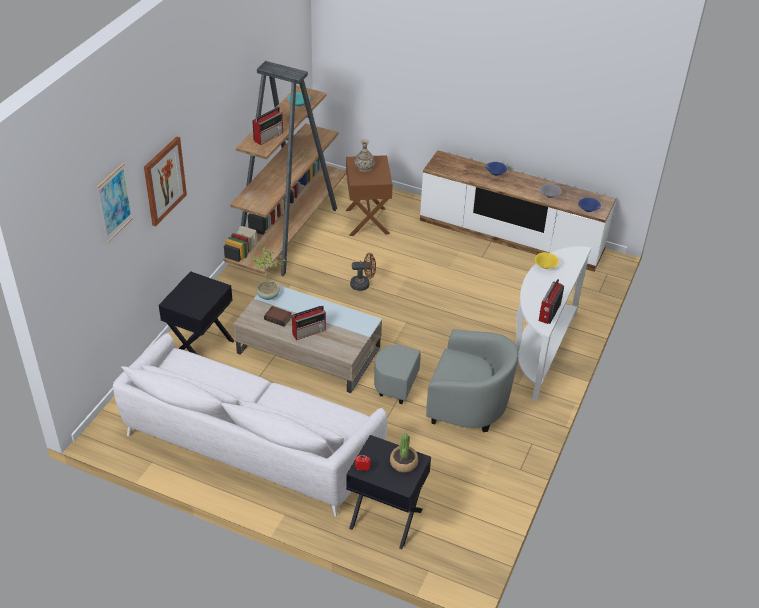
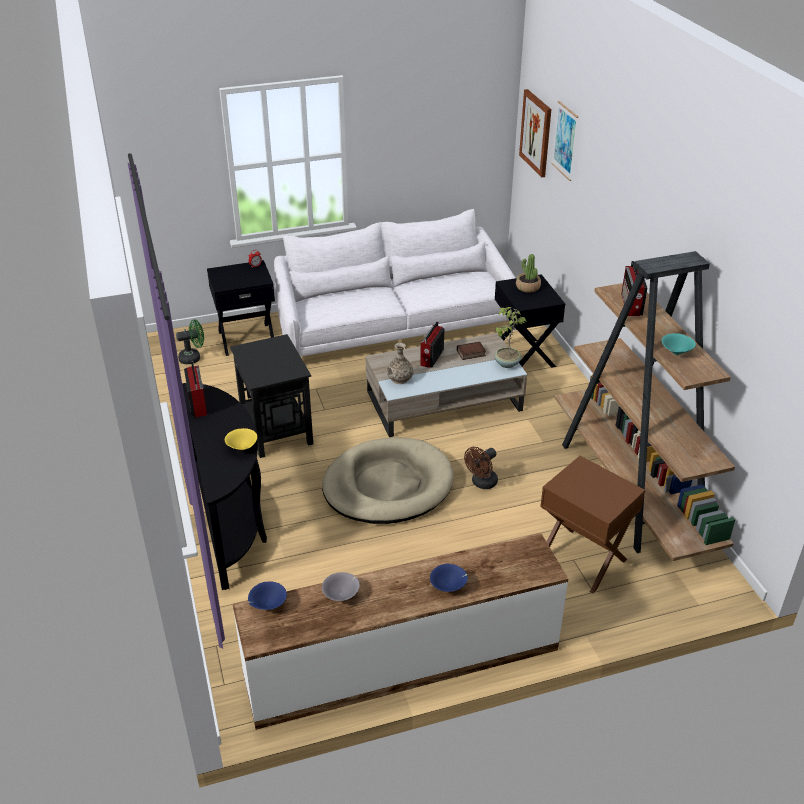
camera: 140 degrees right, 5 degrees down
picture [144,136,187,226] -> picture moved to [519,89,551,178]
vase [354,139,375,172] -> vase moved to [387,343,413,384]
grey armchair [374,329,519,432] -> black side table [230,334,313,458]
potted plant [390,433,418,473] -> potted plant moved to [516,254,541,293]
white console table [515,246,591,401] -> black console table [182,383,267,590]
none -> green fan [176,319,204,364]
none -> beige dog bed [322,437,453,524]

